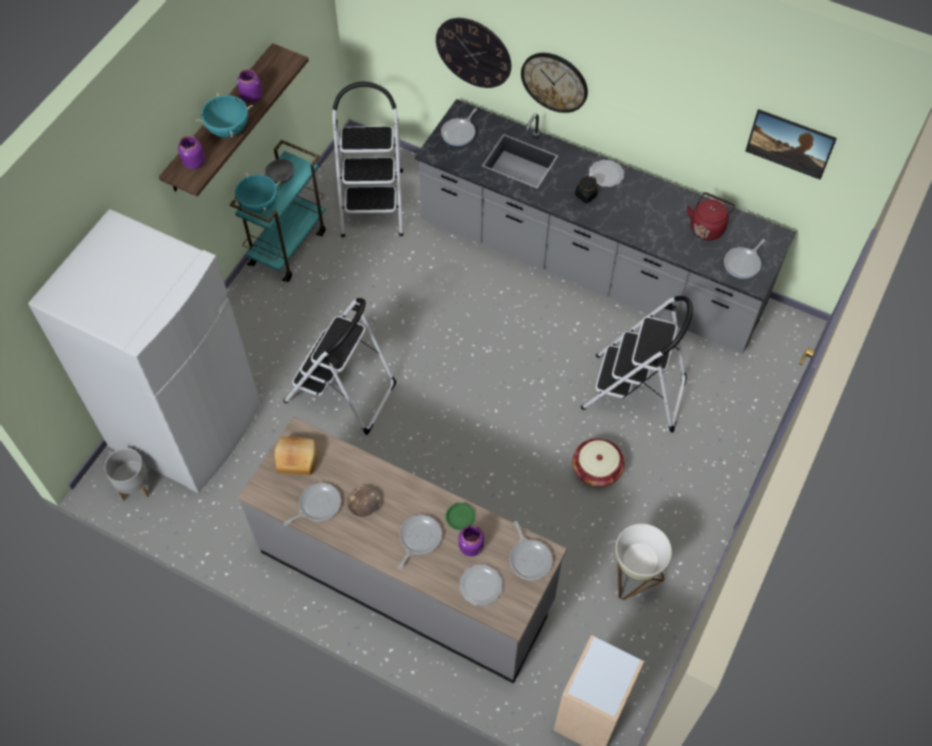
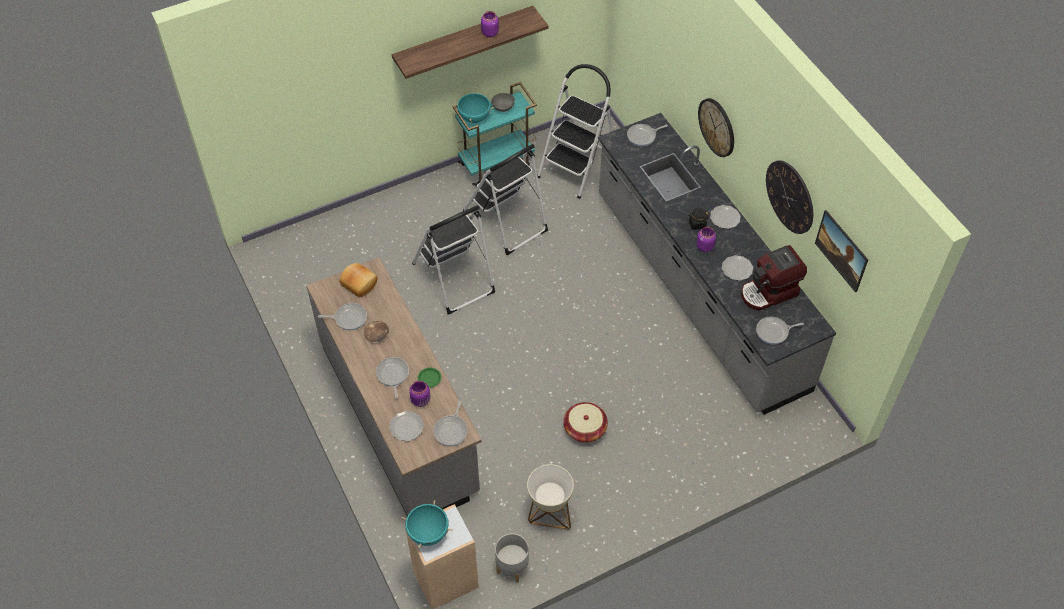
camera: 35 degrees right, 5 degrees down
white fridge [28,209,261,494] -> none
grey planter [104,448,150,501] -> grey planter moved to [495,533,529,583]
purple jar [178,136,205,169] -> purple jar moved to [696,227,716,252]
turquoise cooking pot [196,93,253,138] -> turquoise cooking pot moved to [401,500,453,548]
frying pan [398,515,442,570] -> frying pan turned 75 degrees counterclockwise [376,357,409,399]
wall clock [436,18,511,88] -> wall clock moved to [766,160,813,234]
step ladder [581,296,693,433] -> step ladder moved to [463,144,548,255]
red kettle [687,192,735,240] -> coffee machine [741,245,807,310]
none -> plate [722,255,753,281]

